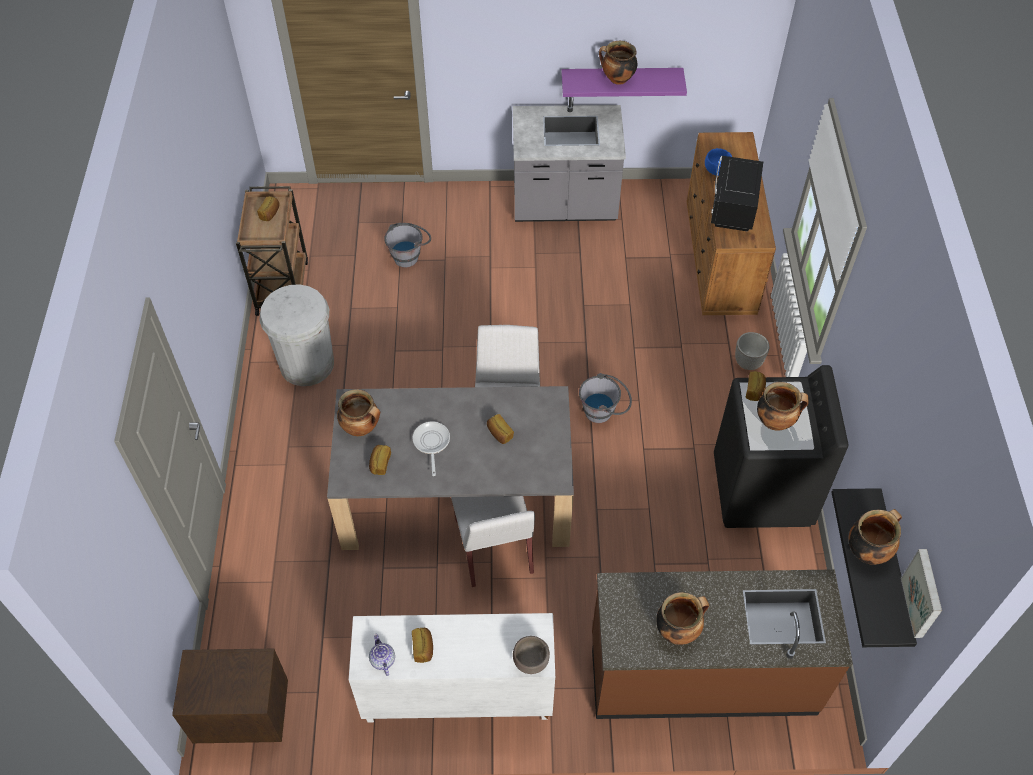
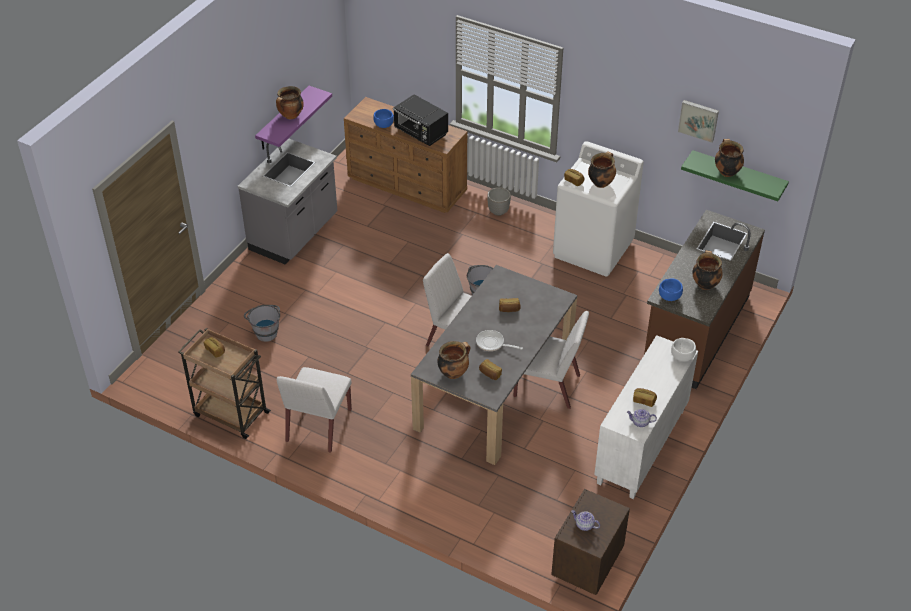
camera: 60 degrees left, 10 degrees down
white trash can [259,284,334,386] -> white chair [277,367,352,453]
brown bowl [513,636,550,674] -> white bowl [671,338,696,361]
black washing machine [714,365,848,528] -> white washing machine [553,141,644,277]
black shelf [831,488,917,647] -> green shelf [681,150,789,201]
picture [901,549,942,638] -> picture moved to [678,100,719,143]
none -> teapot [571,510,600,531]
none -> blue bowl [659,279,683,301]

